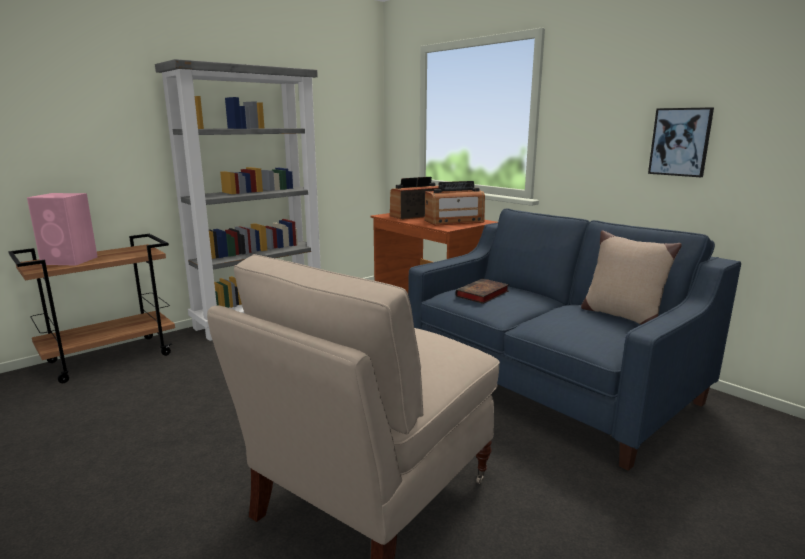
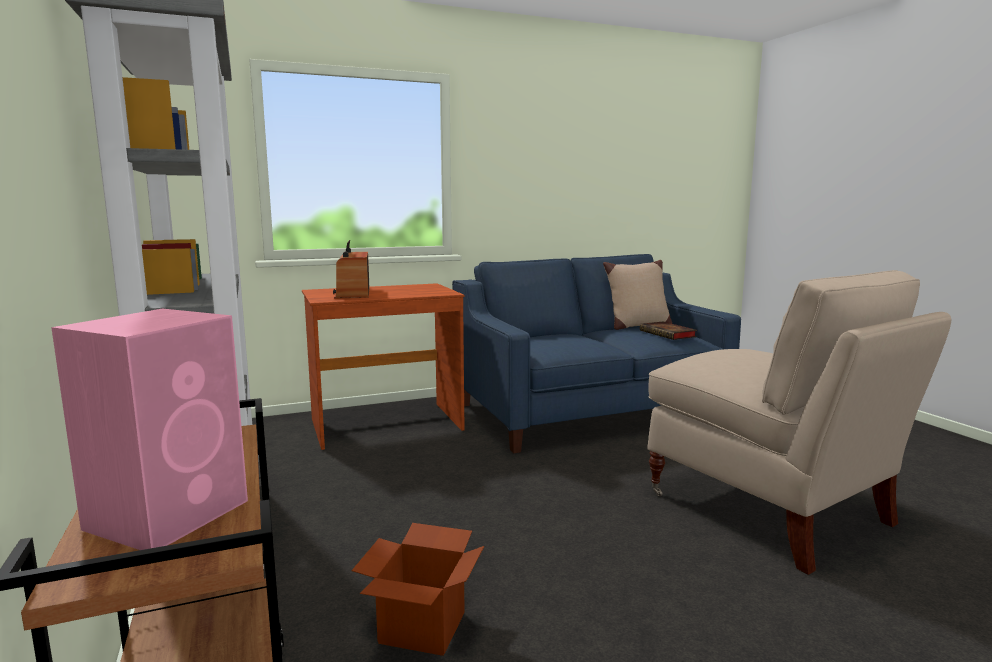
camera: 70 degrees left, 5 degrees down
radio [425,181,485,226] -> none
book [455,278,509,304] -> book moved to [640,321,697,340]
picture [648,107,714,177] -> none
none -> cardboard box [352,523,484,656]

